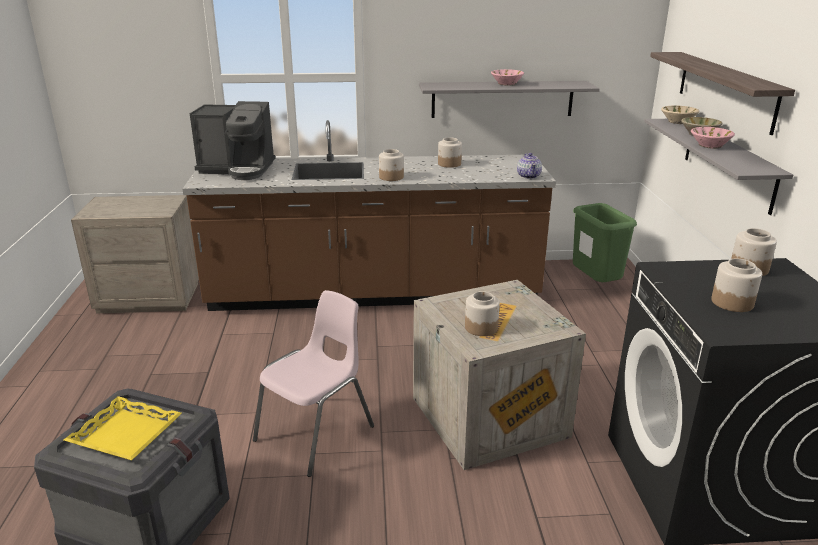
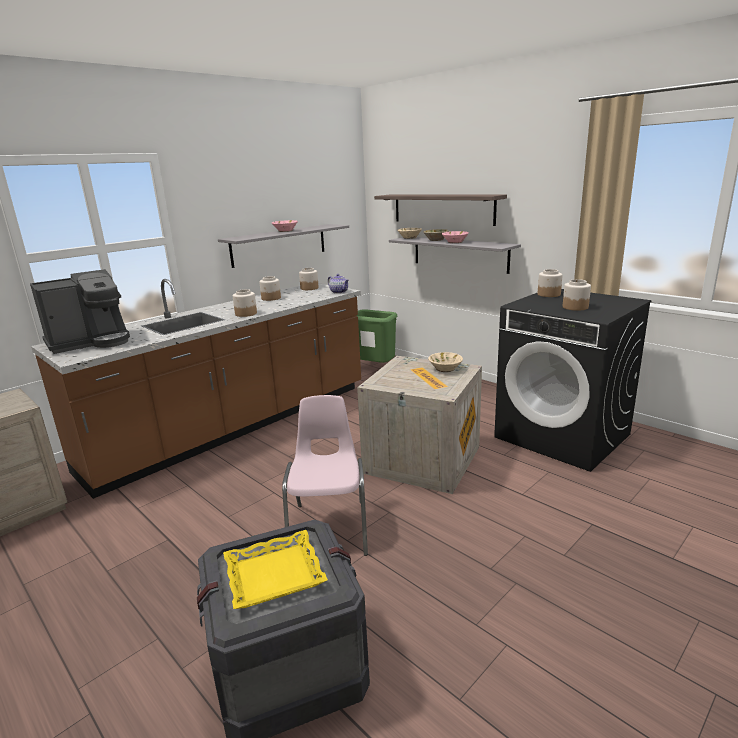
camera: 40 degrees left, 5 degrees down
jar [465,291,500,336] -> jar moved to [299,268,319,290]
none -> beige bowl [428,352,463,372]

